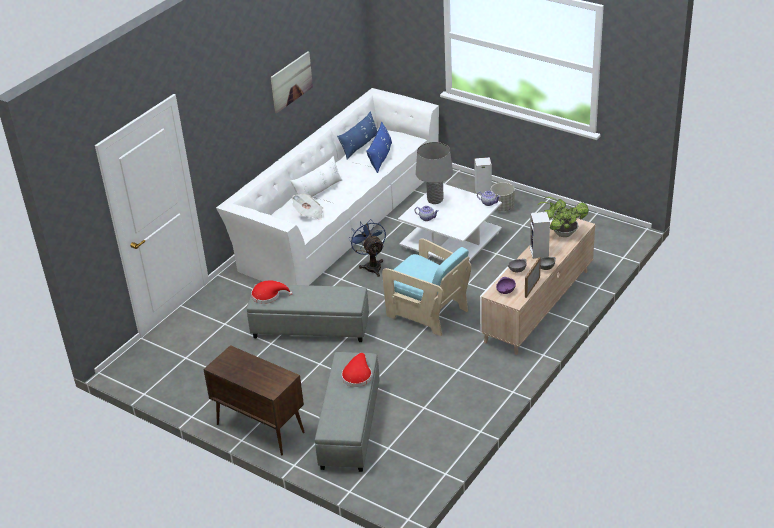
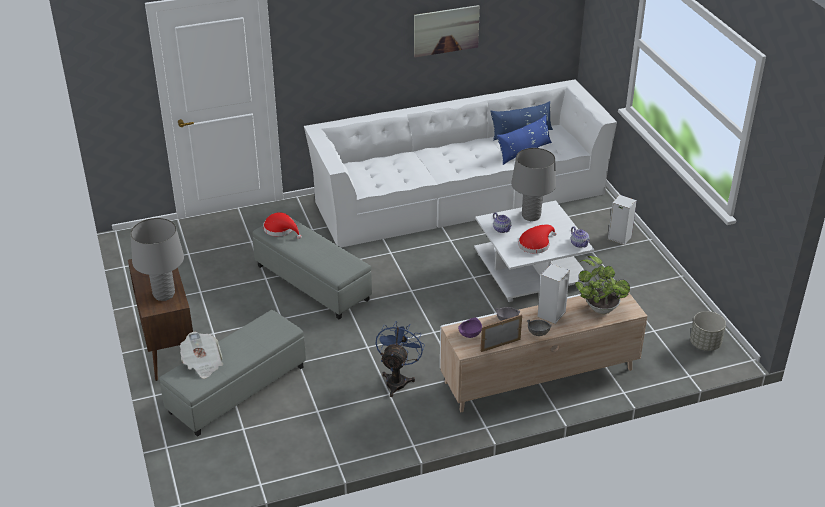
camera: 35 degrees right, 0 degrees up
white pillow [290,156,342,197] -> none
newspaper [292,194,323,220] -> newspaper moved to [180,332,223,378]
red hat [342,353,372,387] -> red hat moved to [519,224,557,254]
blue fan [348,219,386,277] -> blue fan moved to [375,321,425,397]
turquoise armchair [382,238,471,336] -> none
grey planter [491,182,515,211] -> grey planter moved to [690,311,726,351]
none -> grey table lamp [131,218,184,301]

